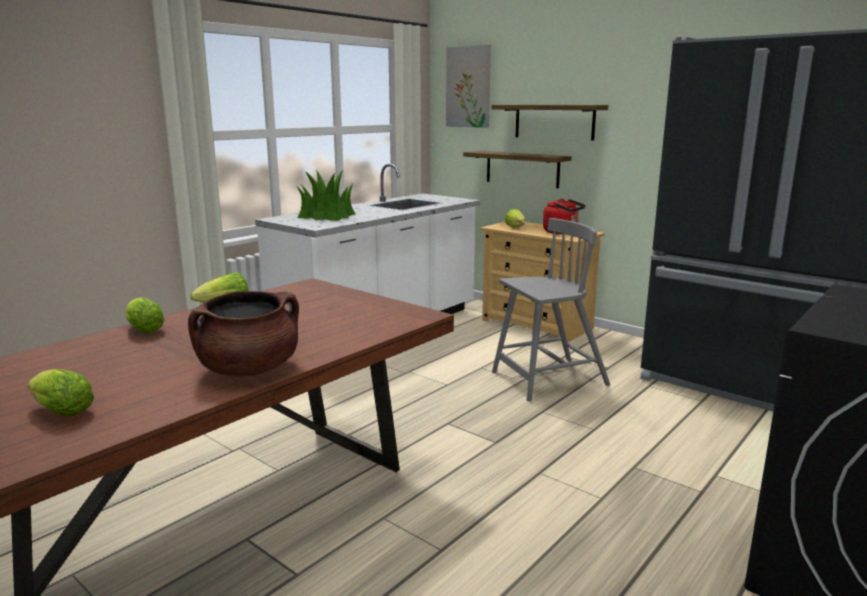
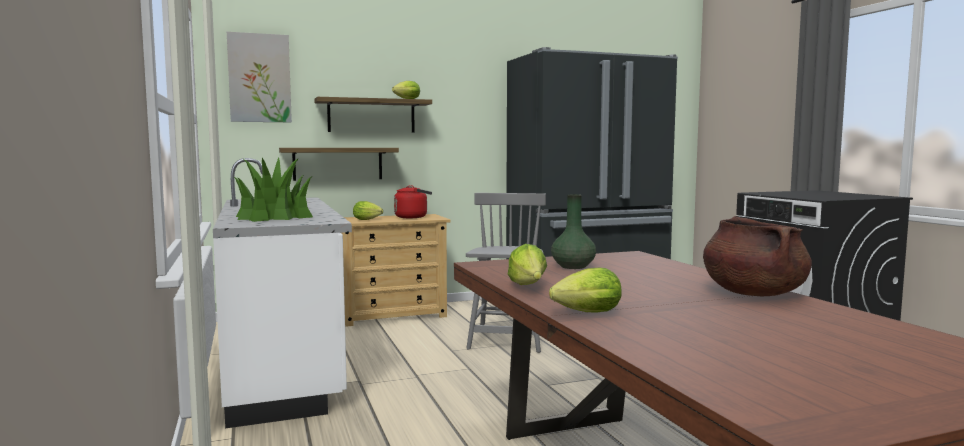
camera: 60 degrees left, 10 degrees down
lettuce [27,369,94,417] -> lettuce moved to [392,81,420,99]
none -> green vase [551,194,596,269]

